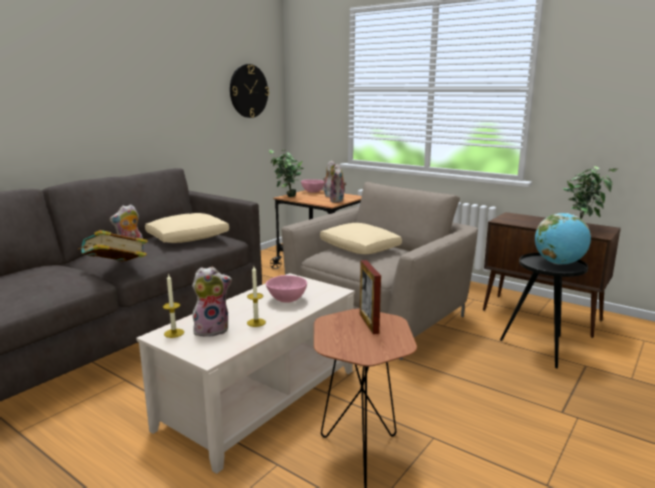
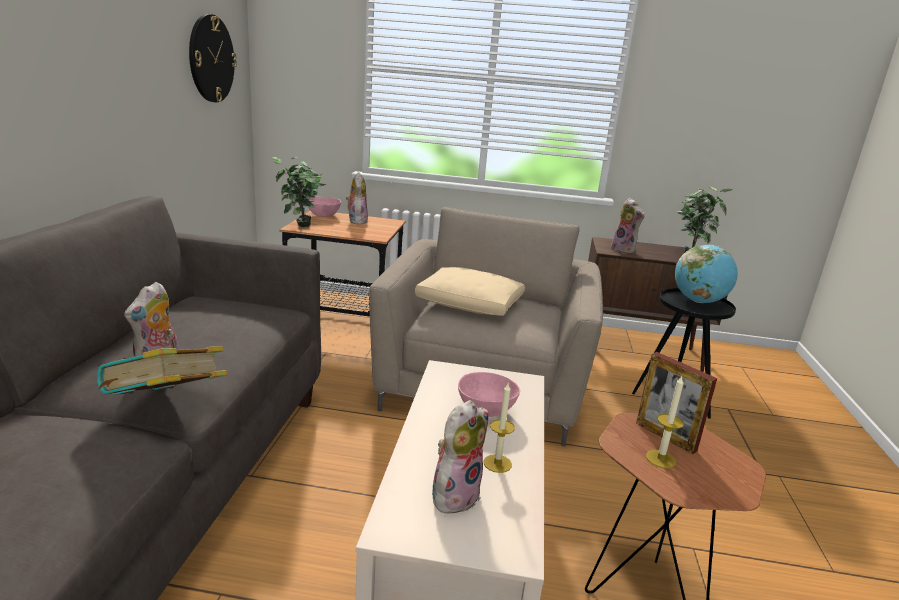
camera: 30 degrees left, 5 degrees up
beige pillow [145,213,229,243] -> none
candle [163,273,184,338] -> candle moved to [646,376,684,468]
plush toy [330,164,347,203] -> plush toy moved to [611,198,645,254]

